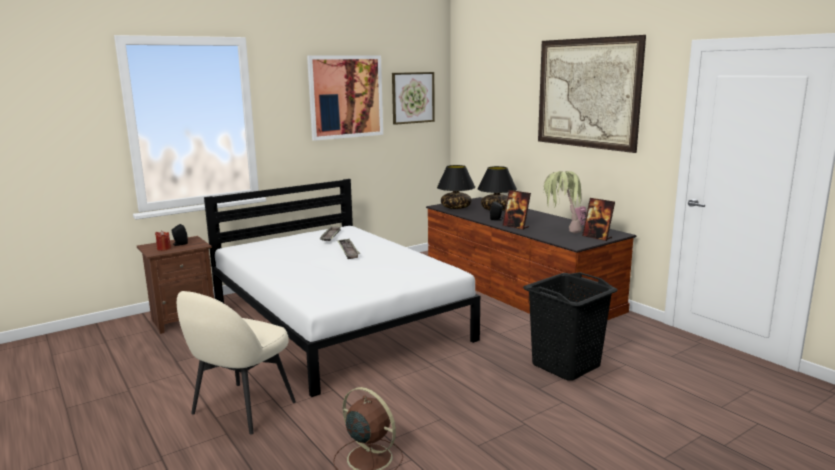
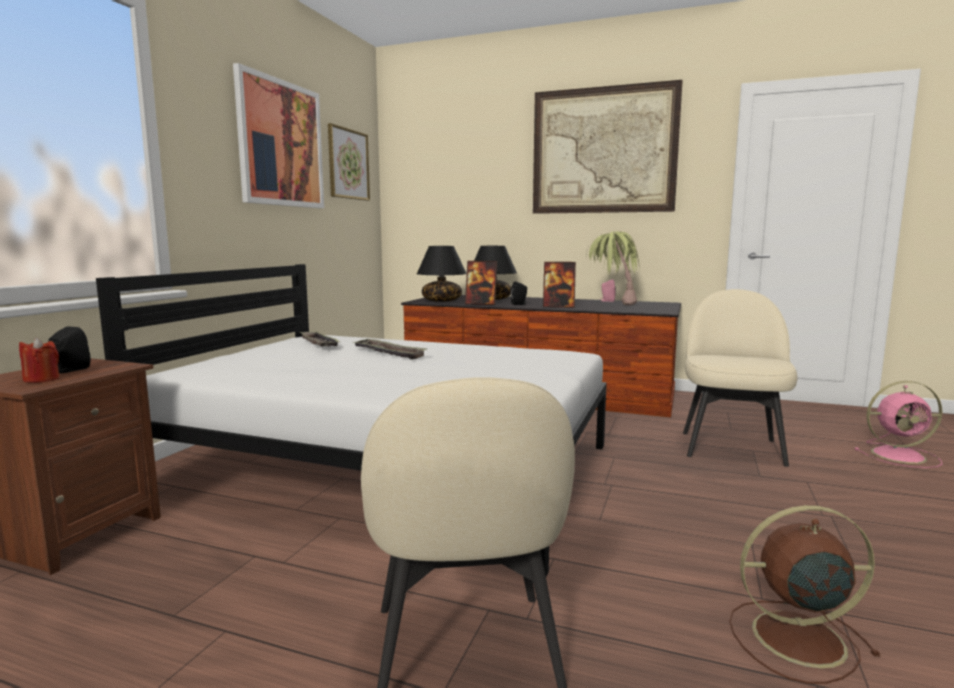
camera: 35 degrees left, 5 degrees down
black laundry basket [523,272,618,381] -> beige chair [683,289,798,467]
picture frame [582,198,615,241] -> picture frame moved to [465,261,497,305]
none -> pink fan [855,381,943,468]

